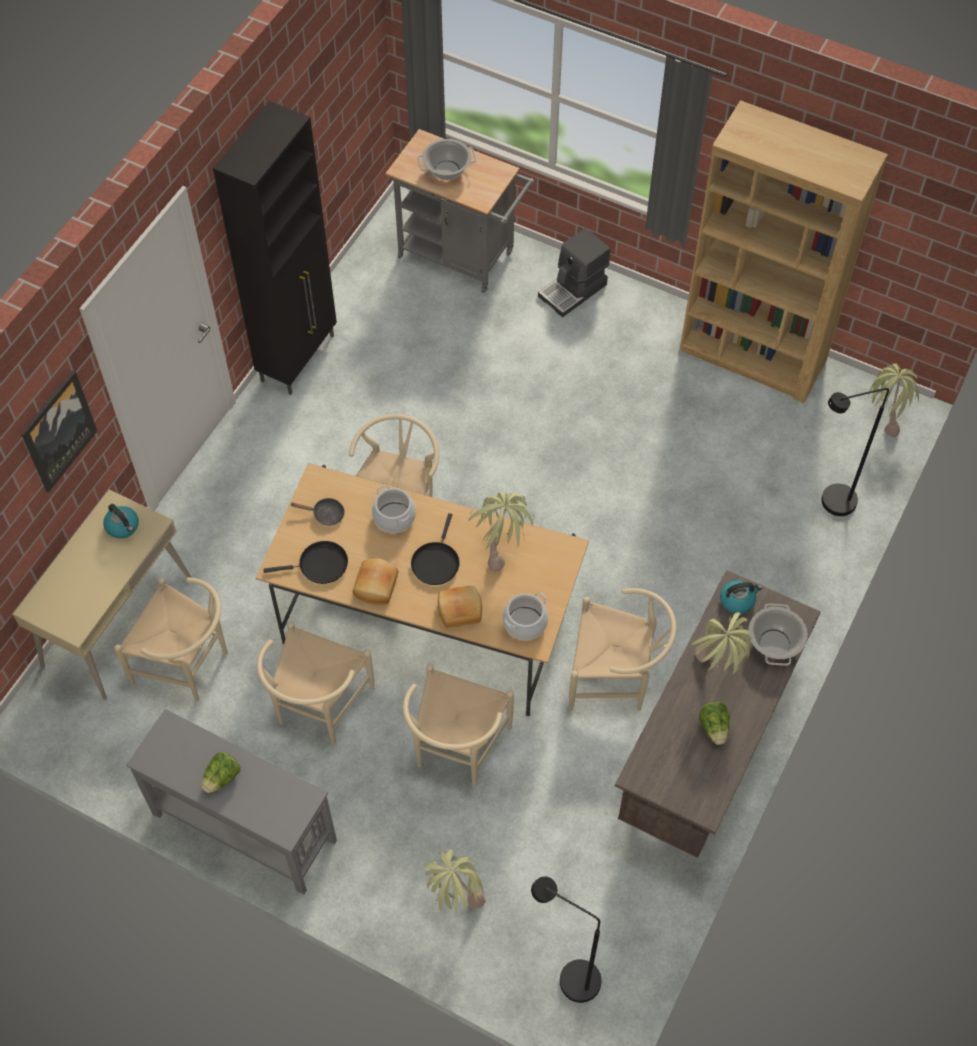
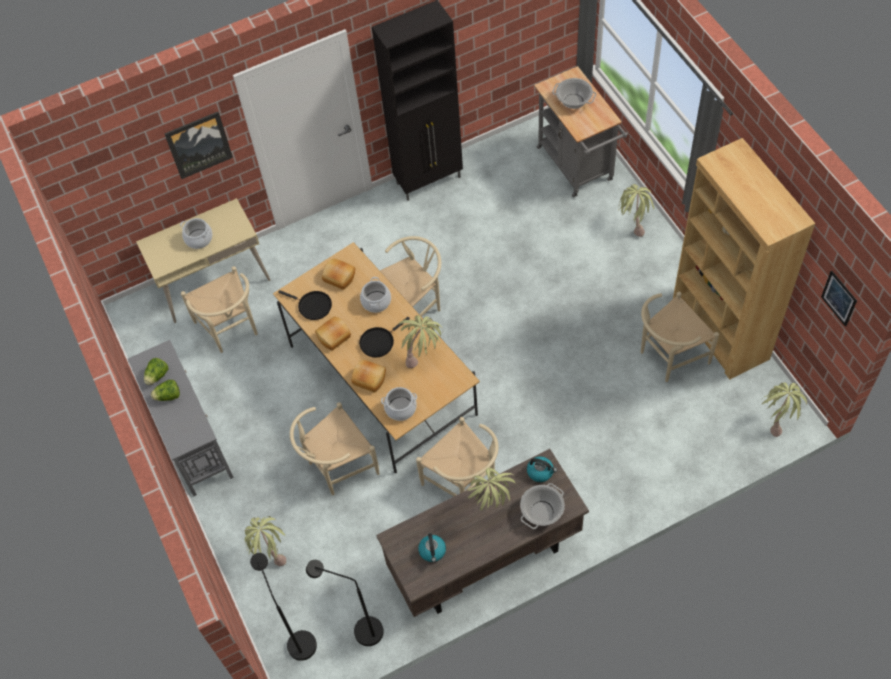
camera: 40 degrees right, 0 degrees up
kettle [103,504,139,539] -> kettle moved to [418,533,446,562]
beige chair [257,622,374,744] -> beige chair moved to [641,292,719,382]
black frying pan [291,498,345,526] -> bread [322,259,355,290]
coffee machine [538,228,611,317] -> potted plant [618,184,654,237]
lettuce [699,702,730,745] -> lettuce moved to [144,358,169,385]
black floor lamp [821,388,889,516] -> black floor lamp moved to [306,560,384,646]
none -> cooking pot [180,218,212,249]
none -> picture [821,271,857,327]

